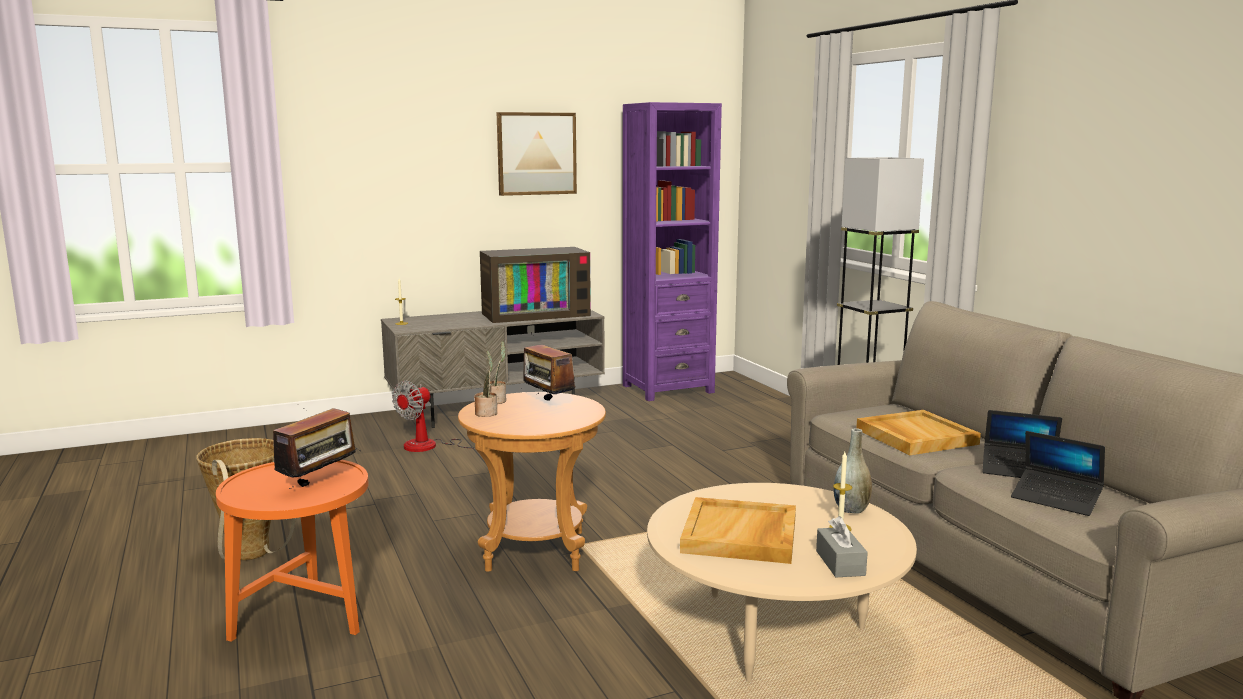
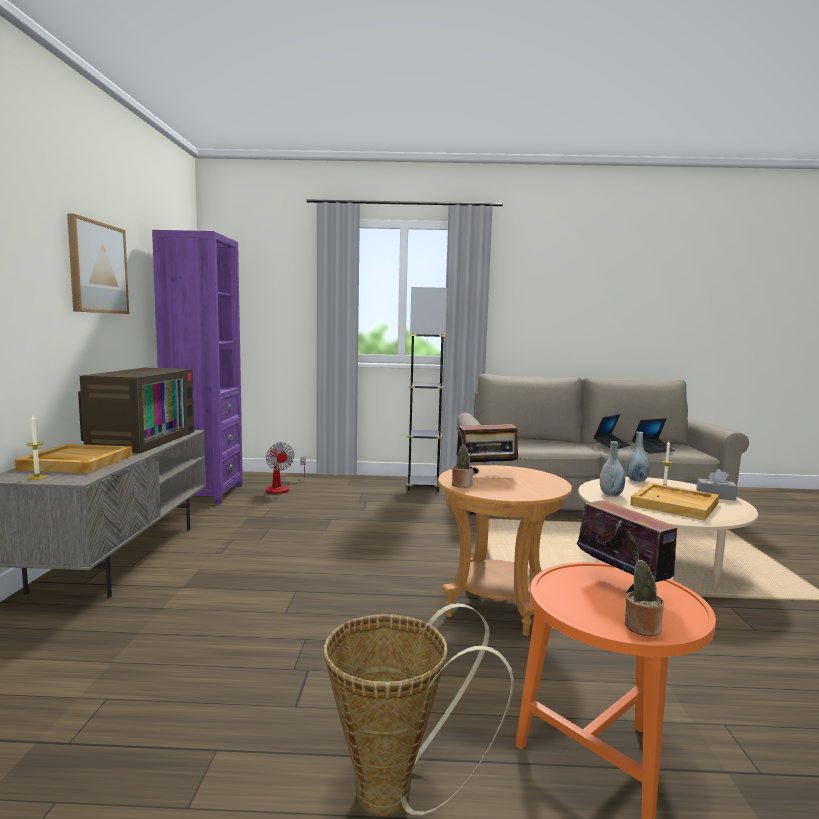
camera: 65 degrees left, 5 degrees down
fan [392,381,475,452] -> fan moved to [266,442,305,494]
potted plant [474,350,497,417] -> potted plant moved to [625,531,664,636]
beige tray [856,410,981,455] -> beige tray moved to [15,444,133,473]
none -> grey vase [600,441,625,496]

